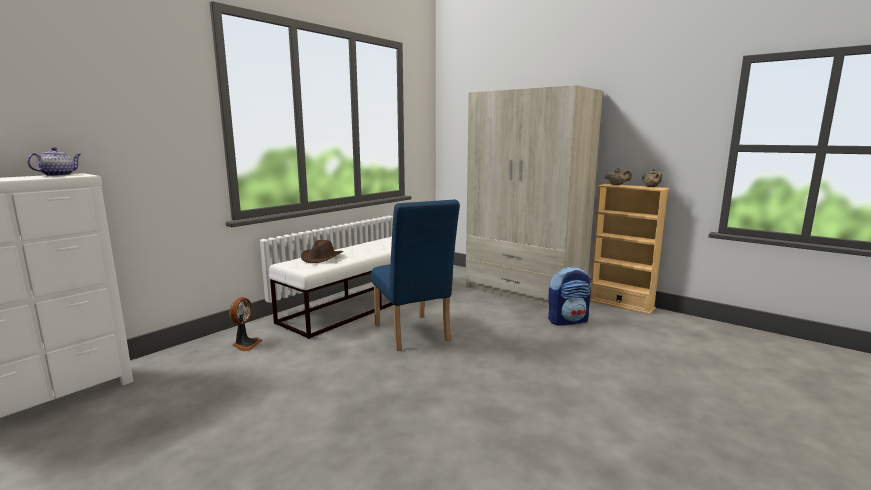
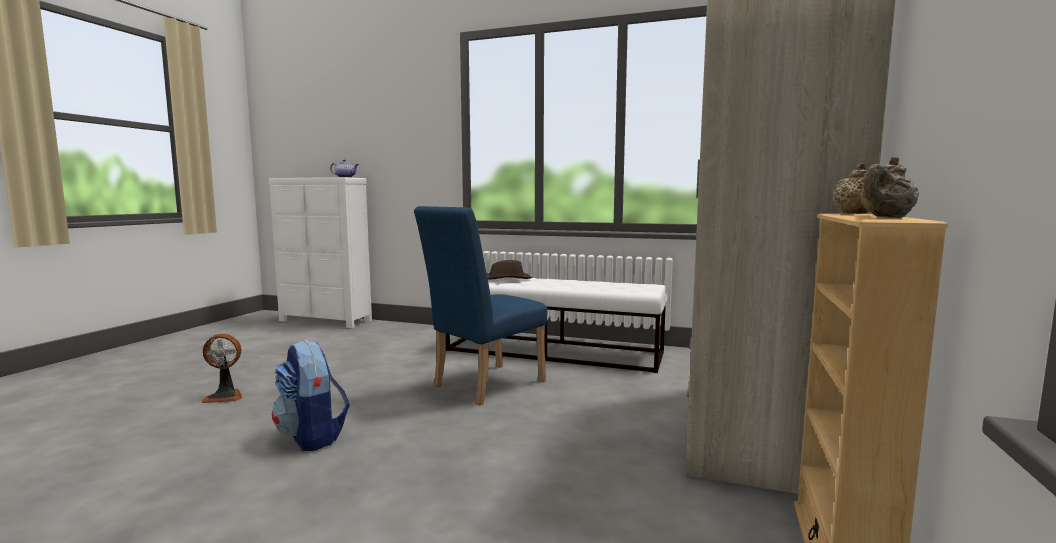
camera: 70 degrees right, 5 degrees down
fan [229,297,263,351] -> fan moved to [201,334,242,403]
backpack [548,267,591,326] -> backpack moved to [272,340,350,451]

